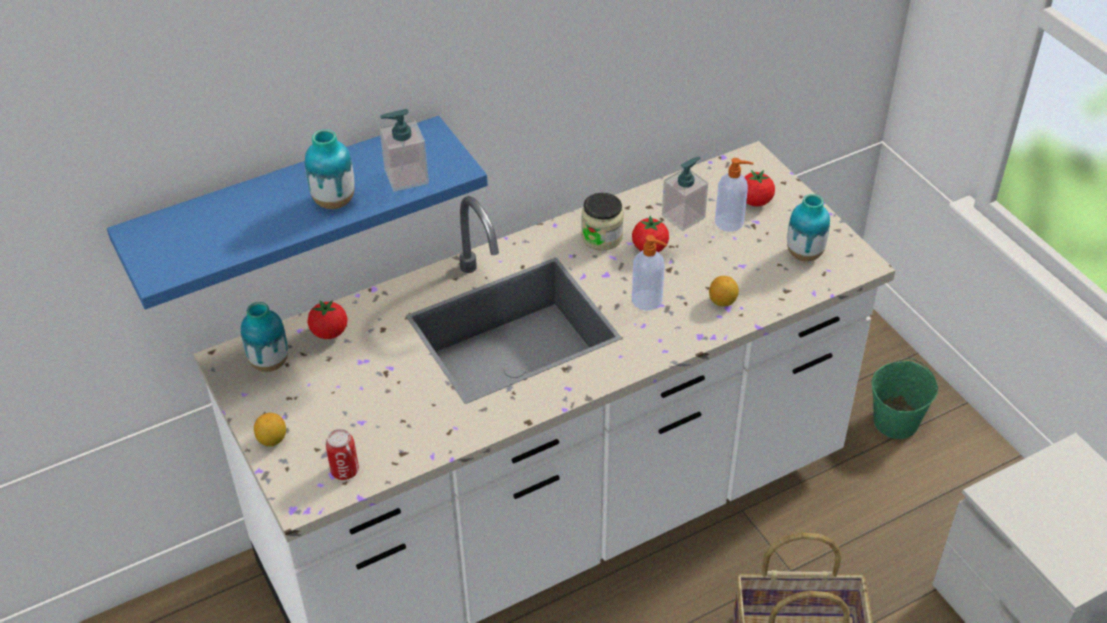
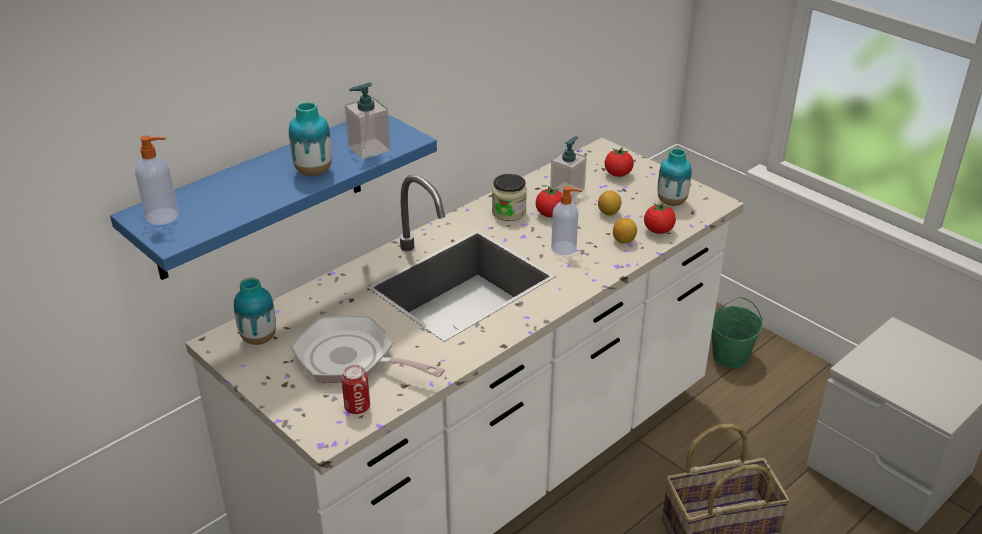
camera: 15 degrees left, 10 degrees down
lemon [254,413,286,446] -> lemon moved to [598,191,621,216]
tomato [308,300,347,339] -> tomato moved to [644,202,676,234]
soap dispenser [715,158,754,232] -> soap dispenser moved to [135,135,179,225]
none -> frying pan [291,316,445,383]

